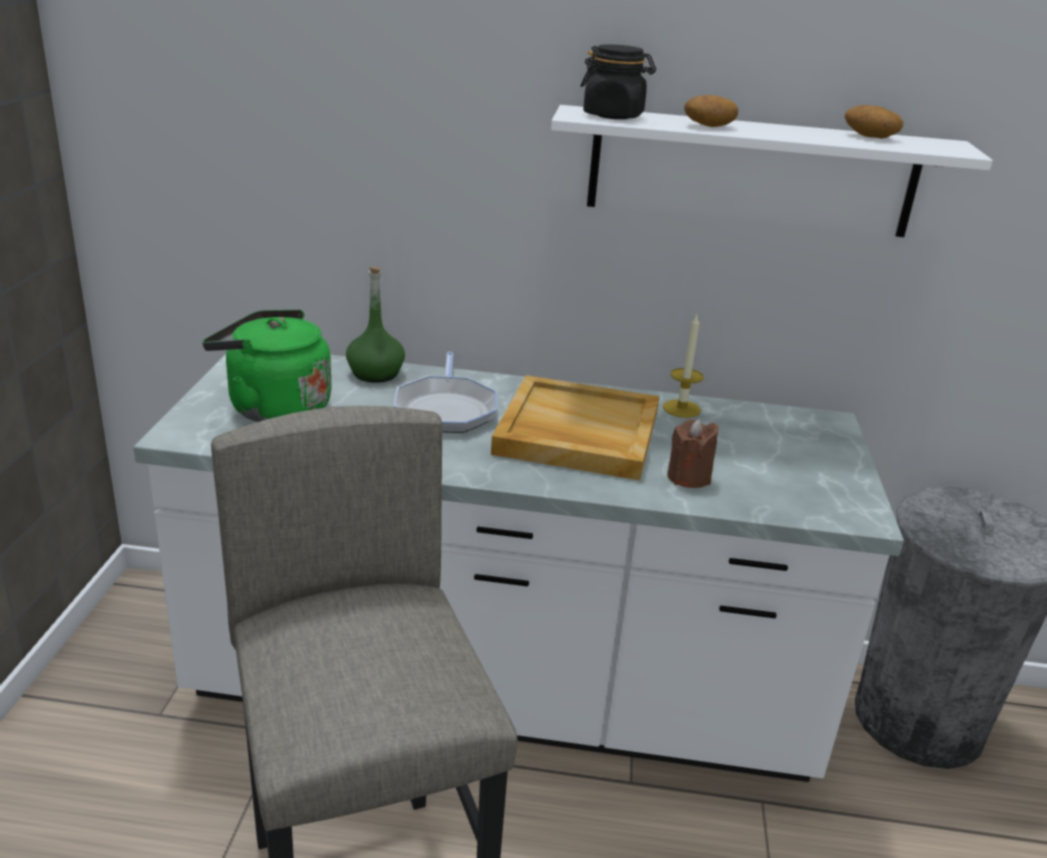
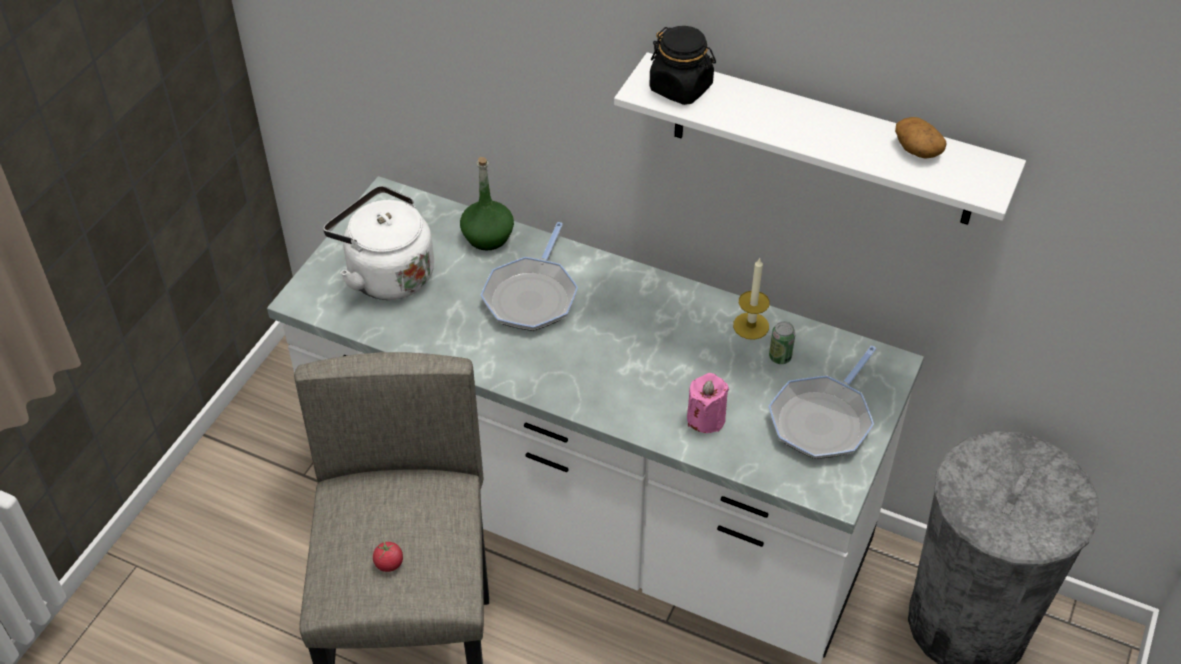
camera: 20 degrees right, 20 degrees up
green kettle [202,309,331,422] -> white kettle [323,186,434,300]
beige tray [491,375,659,480] -> none
brown candle [667,419,718,488] -> pink candle [687,373,729,433]
potato [684,95,738,127] -> none
none -> tomato [373,539,403,572]
none -> can [769,321,796,364]
none -> frying pan [769,346,876,459]

